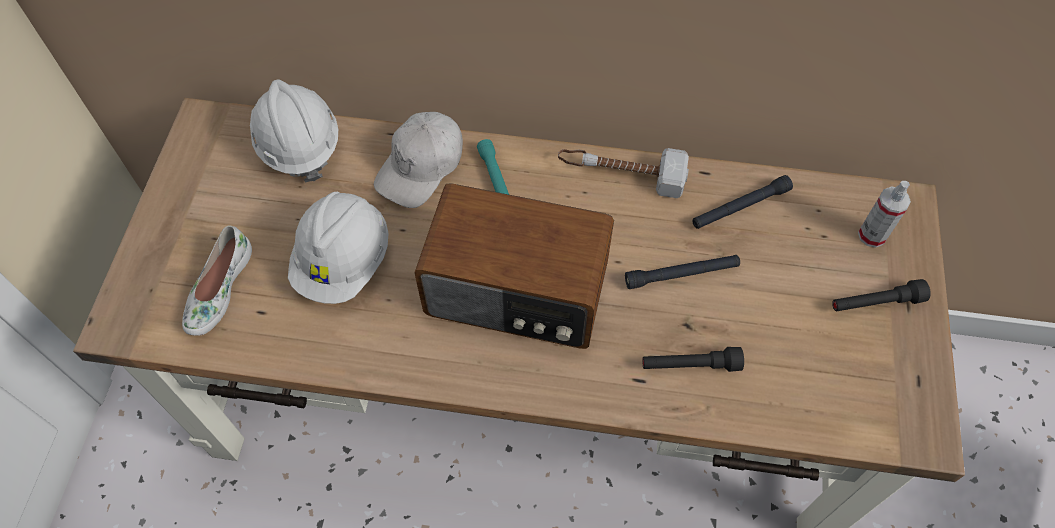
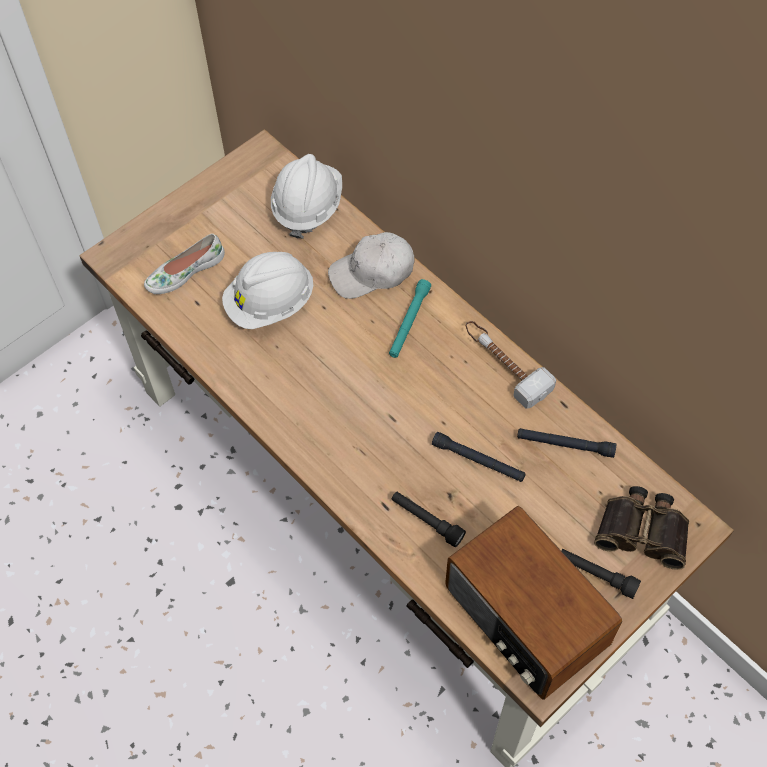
camera: 40 degrees right, 0 degrees up
radio [414,183,614,349] -> radio moved to [445,506,622,700]
spray bottle [858,181,911,248] -> binoculars [594,486,689,570]

